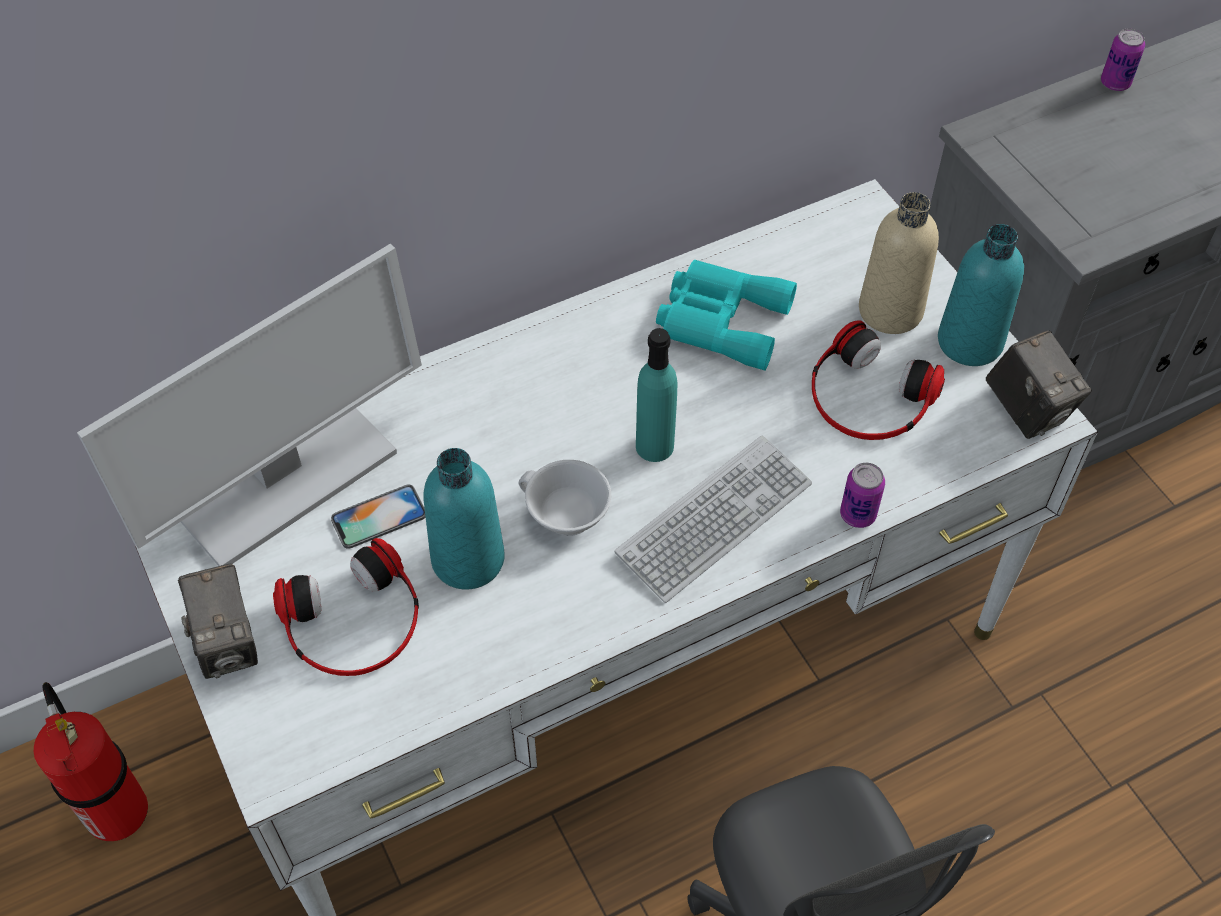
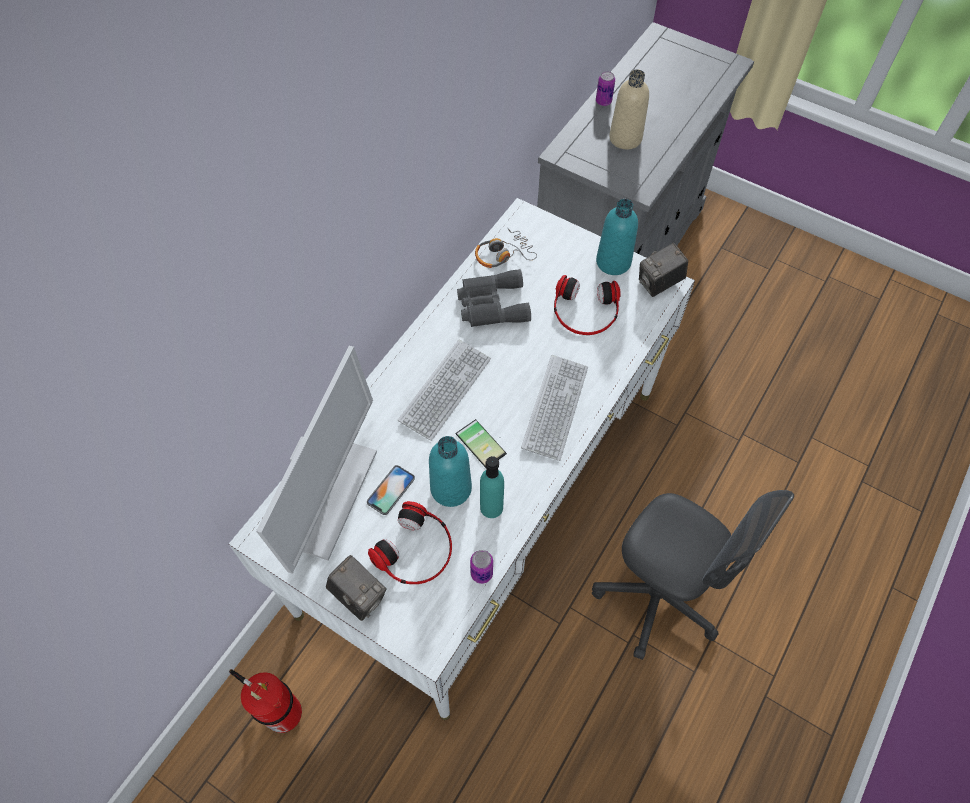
camera: 30 degrees left, 5 degrees up
white cup [518,460,611,536] -> phone [456,419,507,469]
turquoise bottle [636,328,677,462] -> turquoise bottle moved to [480,456,504,518]
turquoise binoculars [656,259,797,370] -> grey binoculars [457,269,531,327]
can [840,463,885,528] -> can moved to [470,550,493,584]
beige bottle [859,192,939,334] -> beige bottle moved to [609,69,649,149]
camera [985,330,1092,439] -> camera turned 120 degrees clockwise [639,243,688,297]
none -> keyboard [398,340,491,441]
none -> headphones [475,228,537,268]

